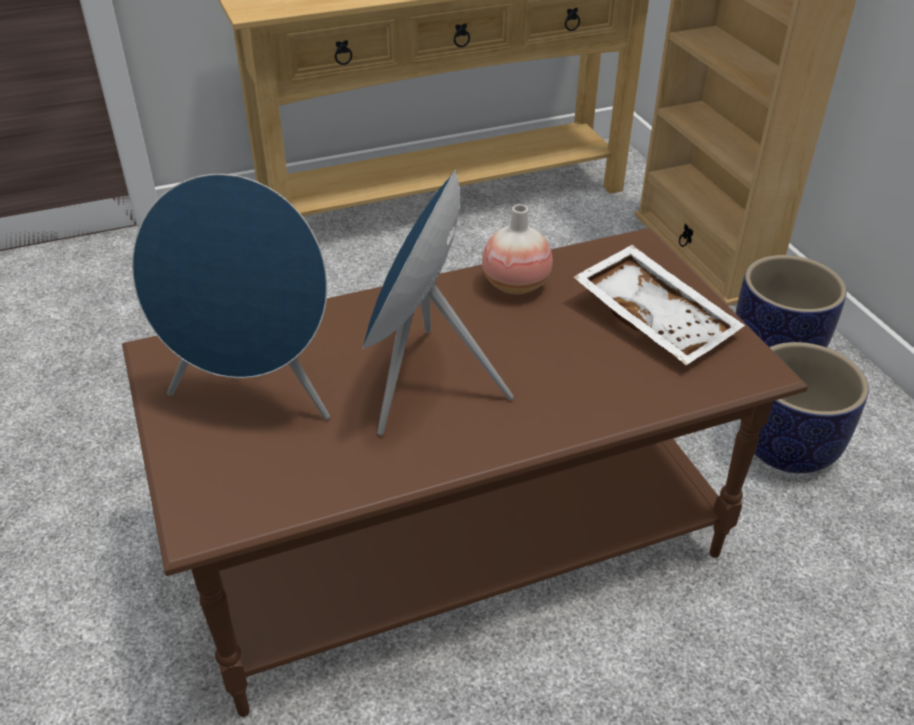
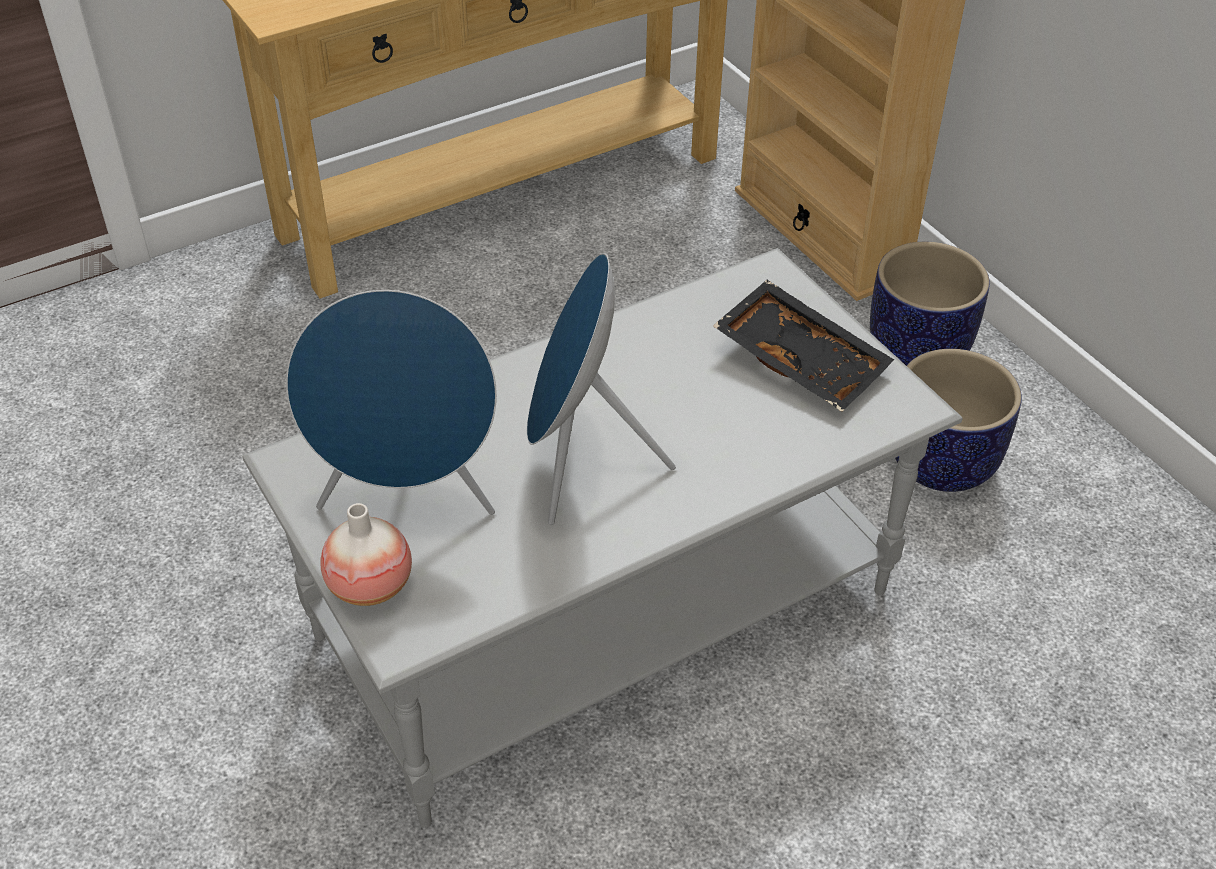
camera: 10 degrees left, 5 degrees up
brown coffee table [122,228,808,717] -> grey coffee table [242,248,963,828]
vase [482,204,553,295] -> vase moved to [320,503,412,606]
white tray [573,245,745,365] -> black tray [713,280,894,412]

